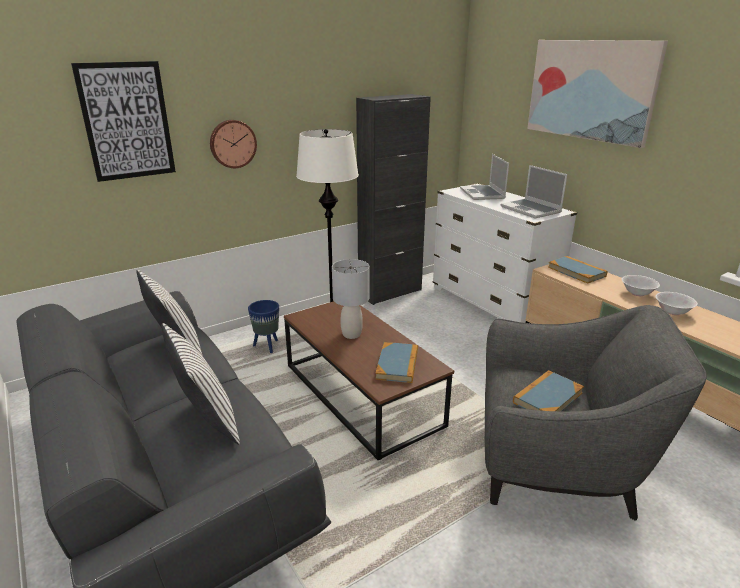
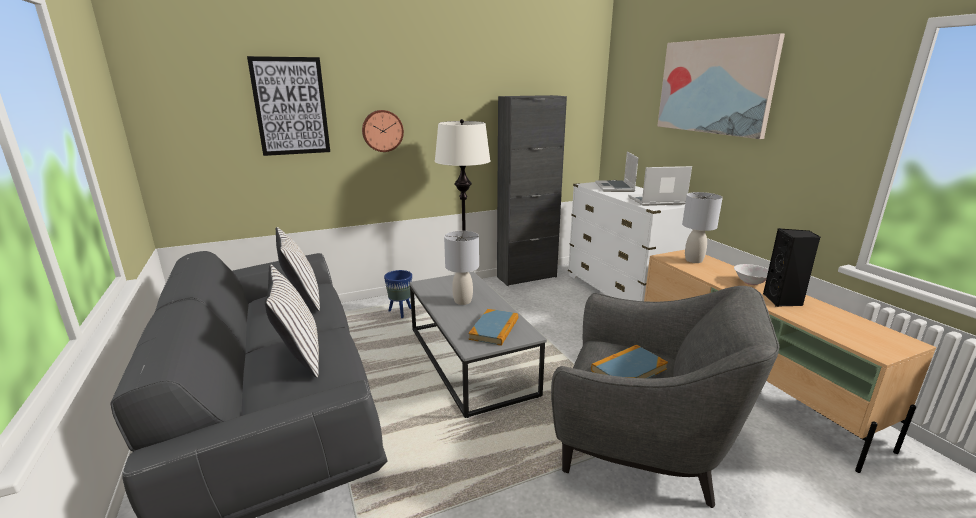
camera: 10 degrees right, 5 degrees down
brown coffee table [284,301,454,460] -> grey coffee table [409,272,547,418]
laptop [501,165,567,219] -> laptop turned 105 degrees clockwise [628,166,692,206]
book [548,256,608,283] -> grey table lamp [682,192,723,263]
white bowl [655,292,698,315] -> black speaker [763,228,820,307]

